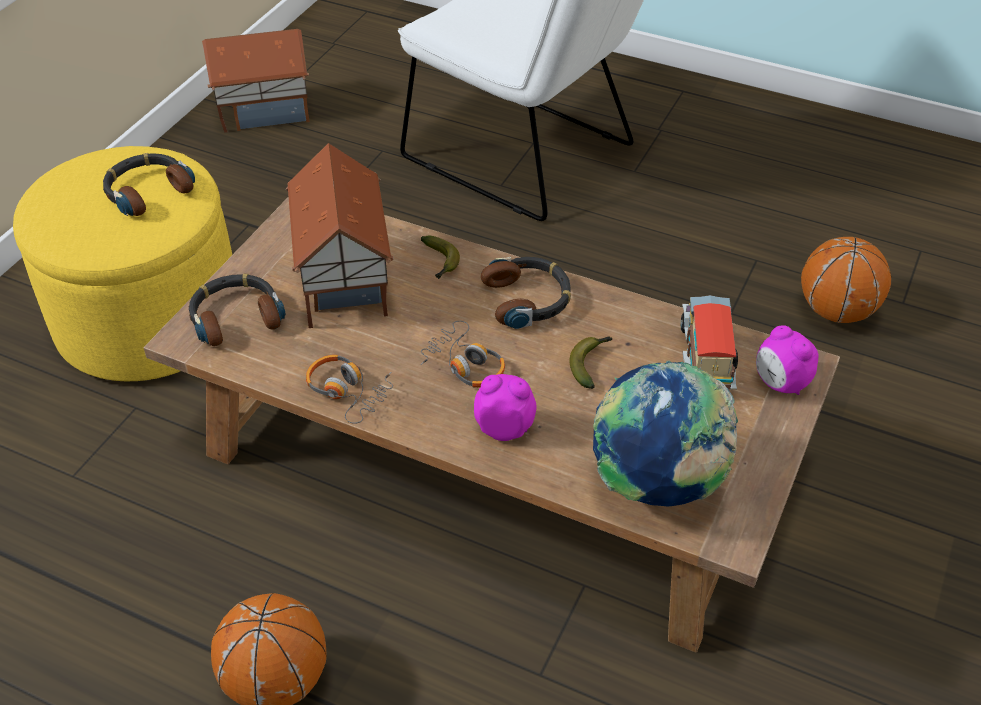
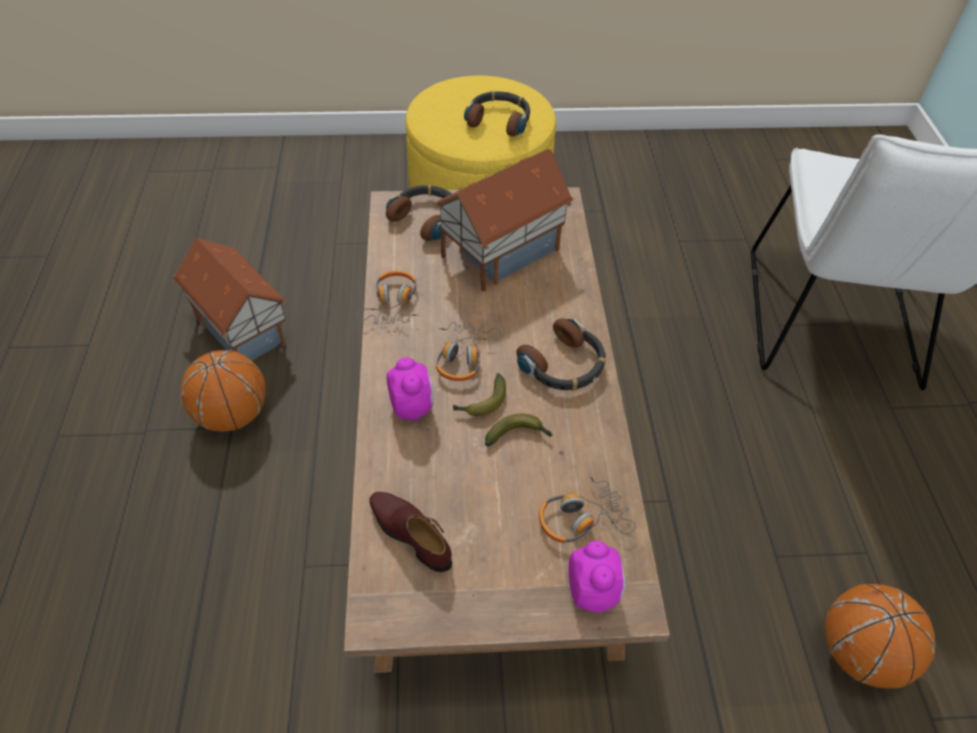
camera: 60 degrees right, 5 degrees up
toy house [202,29,310,133] -> toy house moved to [173,238,286,360]
banana [421,236,460,279] -> banana moved to [453,373,506,416]
globe [593,360,738,507] -> brown shoe [369,492,452,572]
toy truck [681,295,738,389] -> headphones [539,474,636,543]
alarm clock [756,325,819,395] -> alarm clock turned 150 degrees clockwise [569,541,626,614]

